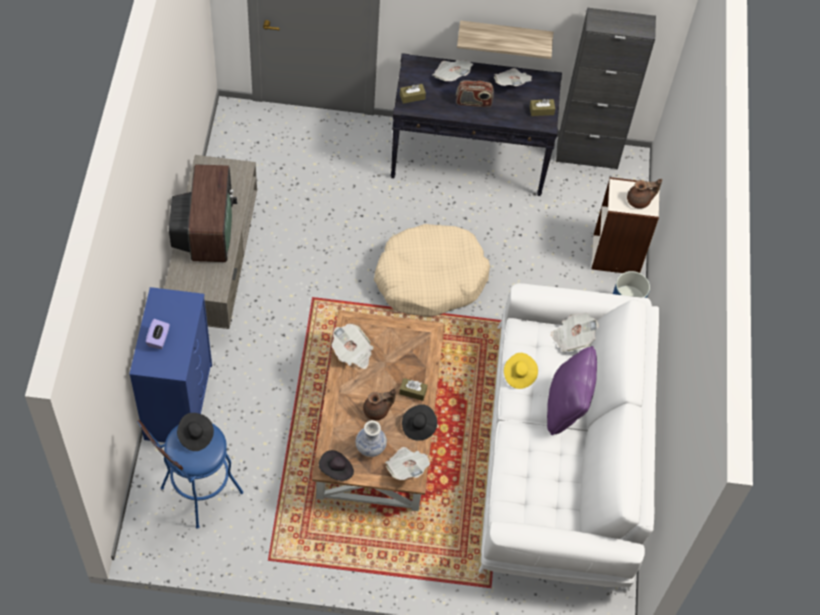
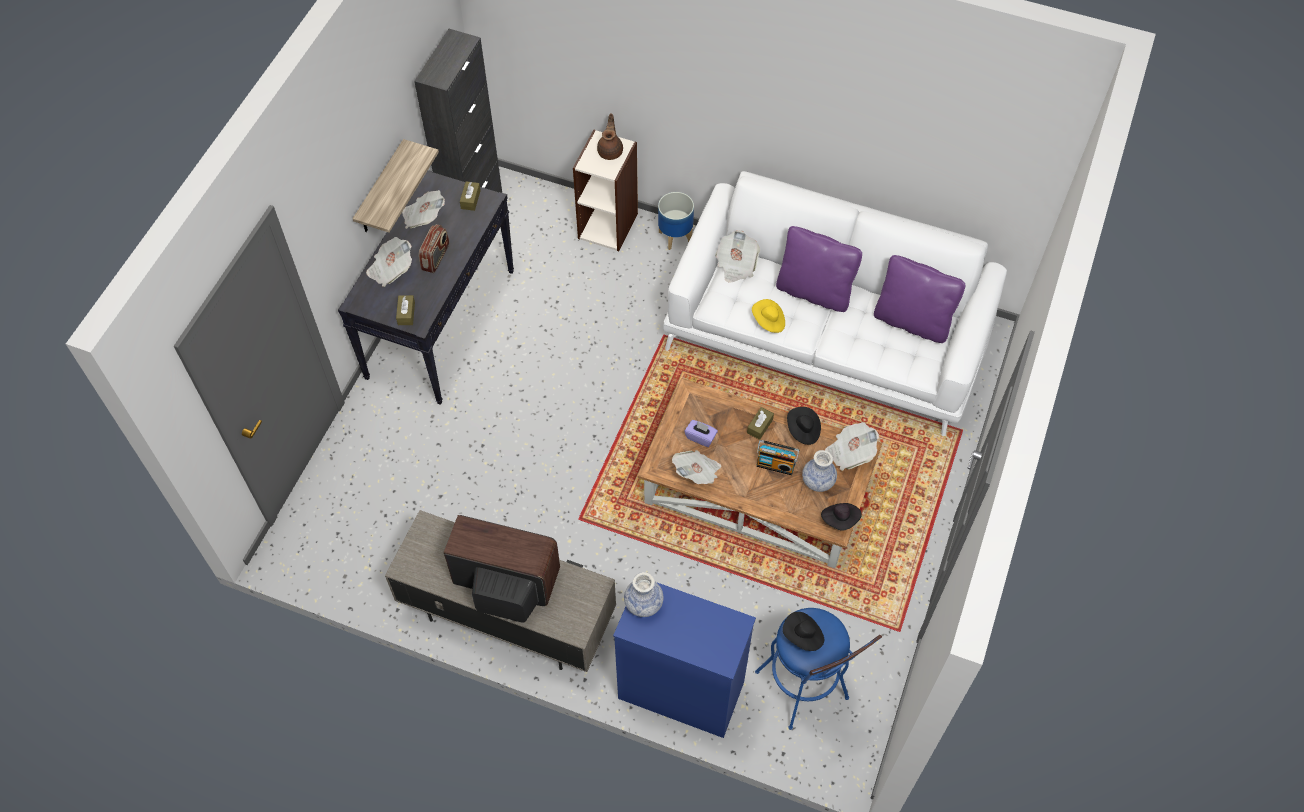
camera: 70 degrees left, 0 degrees up
purple tissue box [146,319,170,349] -> purple tissue box moved to [684,420,718,447]
brown teapot [363,389,396,420] -> radio [756,440,799,475]
beige dog bed [374,224,490,316] -> none
none -> vase [624,572,664,617]
none -> purple pillow [874,255,965,343]

